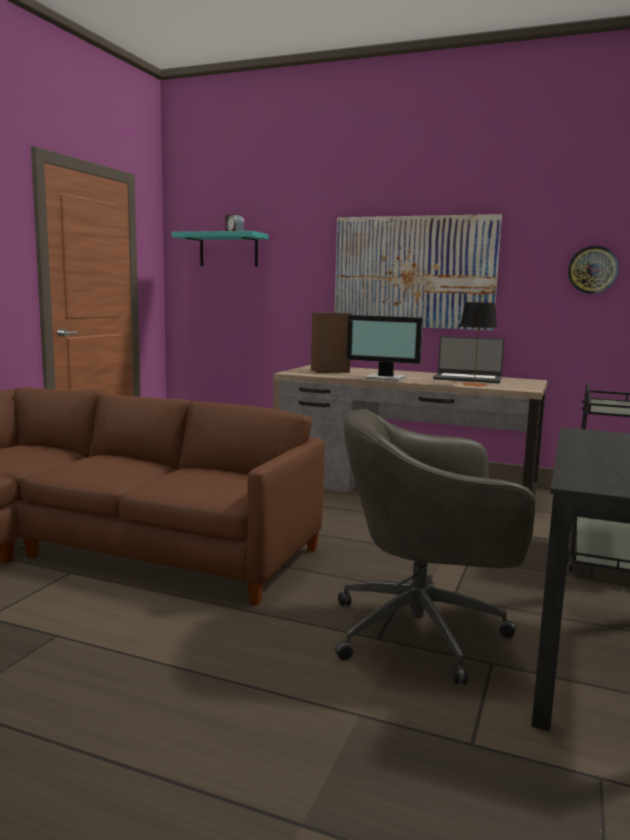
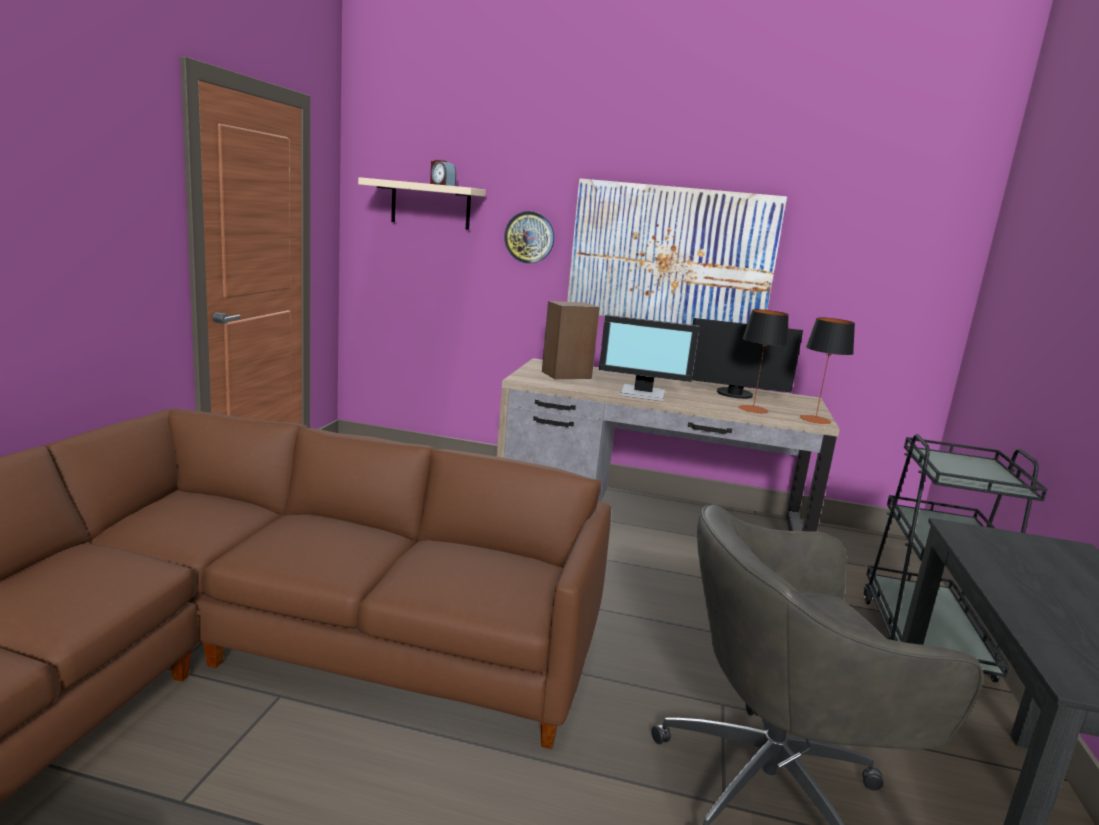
camera: 10 degrees left, 5 degrees up
turquoise shelf [171,231,268,267] -> beige shelf [358,177,486,230]
laptop [433,336,504,383] -> monitor [692,318,803,399]
wall clock [568,246,619,294] -> wall clock moved to [504,211,554,264]
none -> table lamp [800,317,855,424]

